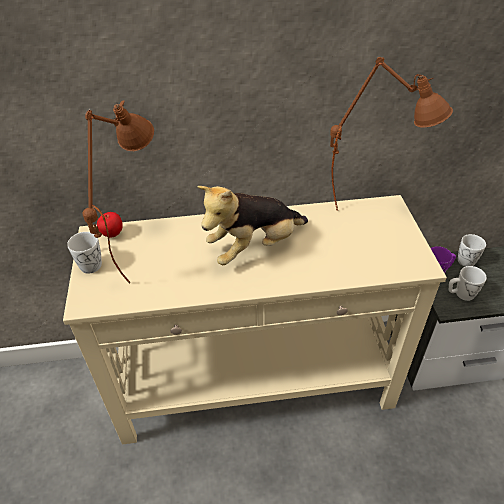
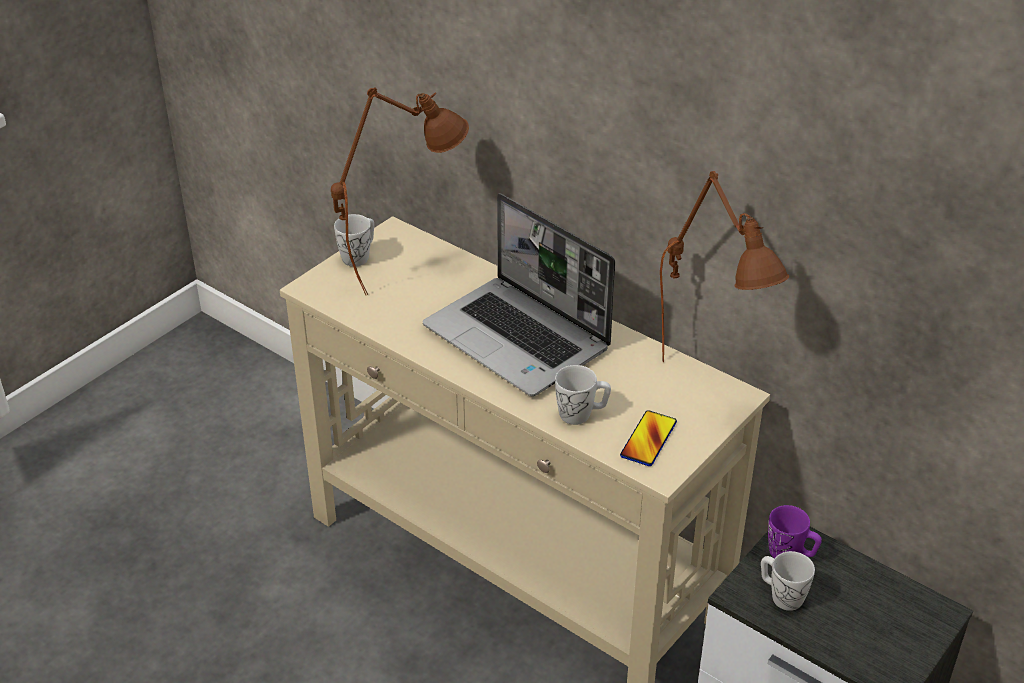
camera: 45 degrees right, 5 degrees down
apple [97,212,123,238] -> none
plush toy [197,186,308,265] -> laptop [422,193,615,396]
white mug [458,234,486,267] -> white mug moved to [555,365,611,425]
none -> phone [620,410,677,466]

